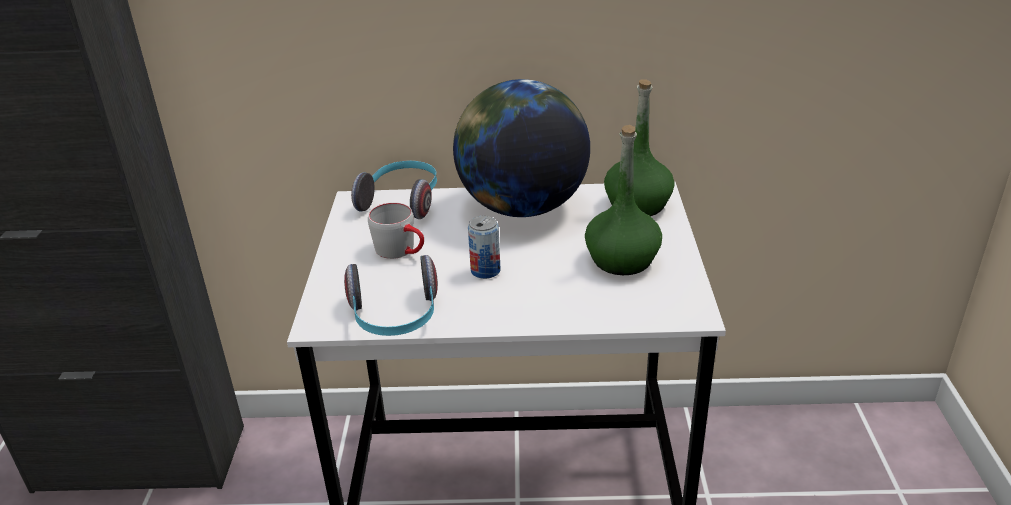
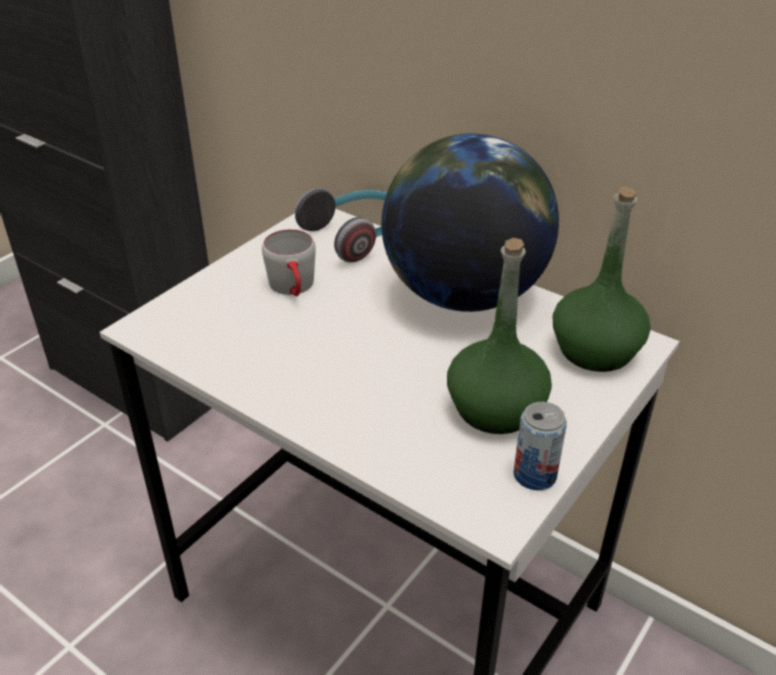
camera: 35 degrees right, 5 degrees up
headphones [344,255,438,336] -> none
can [468,216,500,279] -> can moved to [513,402,567,490]

